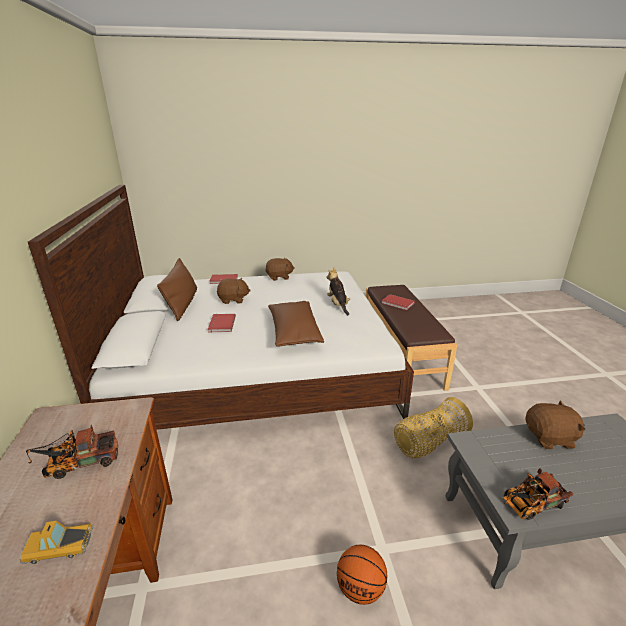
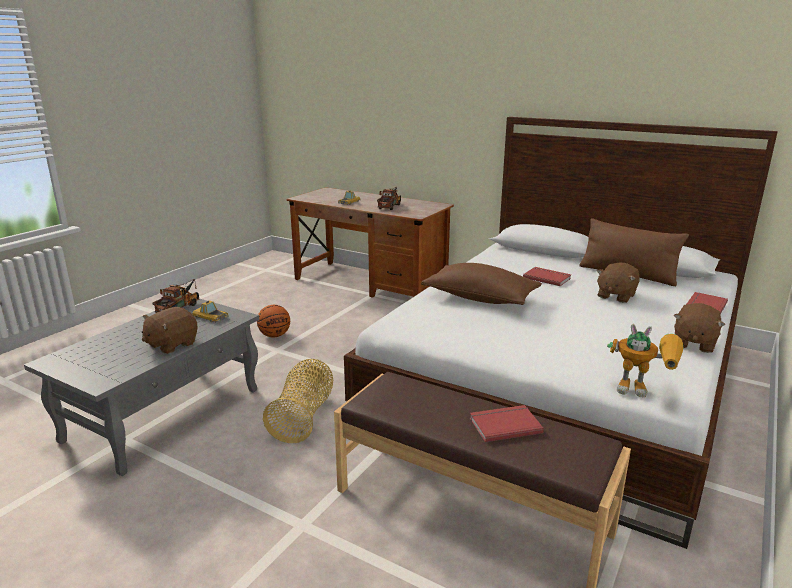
camera: 130 degrees right, 5 degrees down
plush toy [327,268,350,315] -> none
none -> toy car [192,301,229,322]
none -> toy robot [607,324,683,398]

